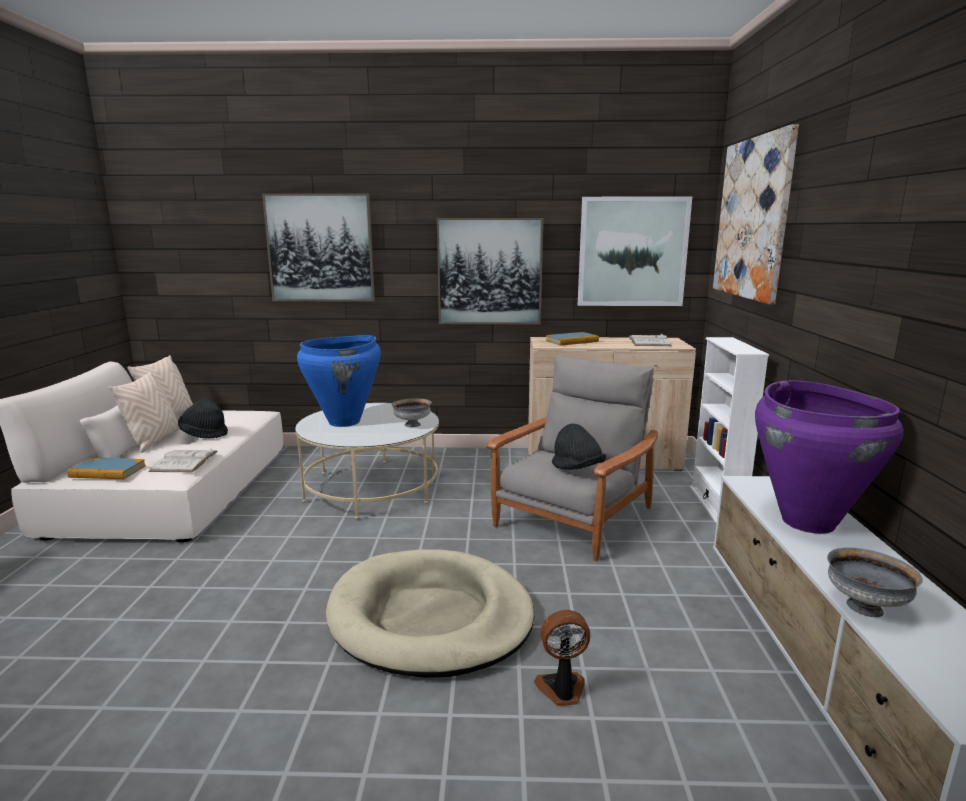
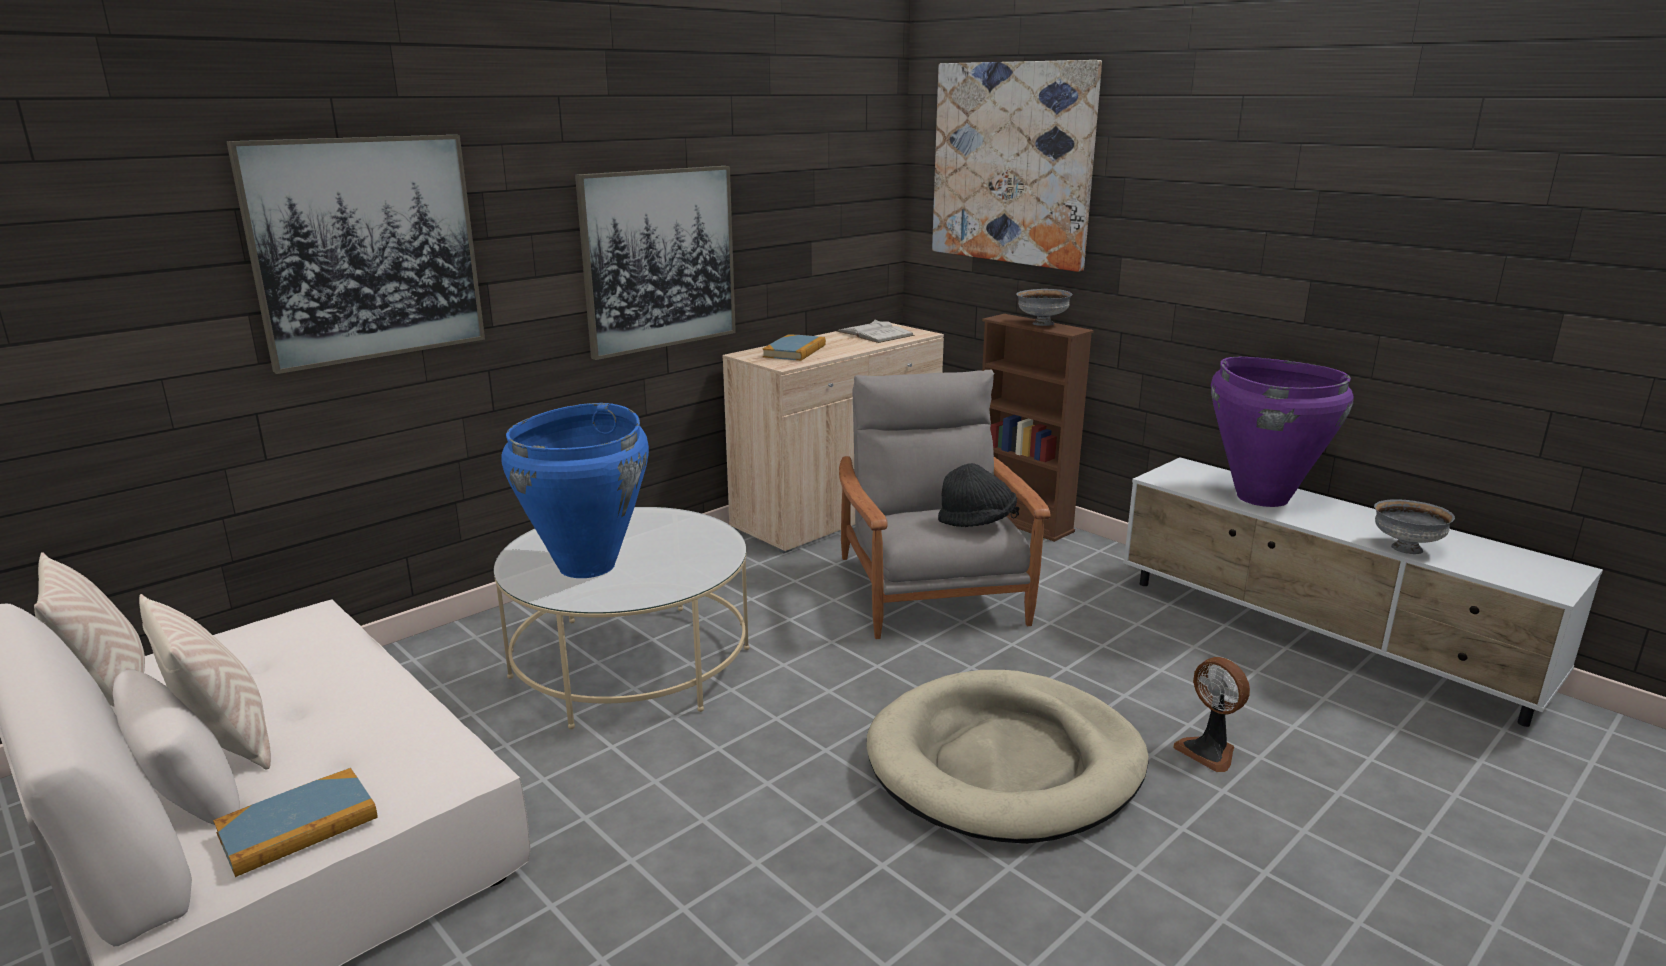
camera: 45 degrees left, 5 degrees up
white book [149,448,218,472] -> none
black hat [178,398,228,439] -> none
grey bowl [392,399,432,427] -> grey bowl moved to [1016,289,1072,326]
fan [534,610,590,706] -> fan turned 75 degrees counterclockwise [1173,657,1250,772]
picture [578,197,692,306] -> none
white bookcase [690,337,769,524] -> brown bookcase [982,314,1094,542]

